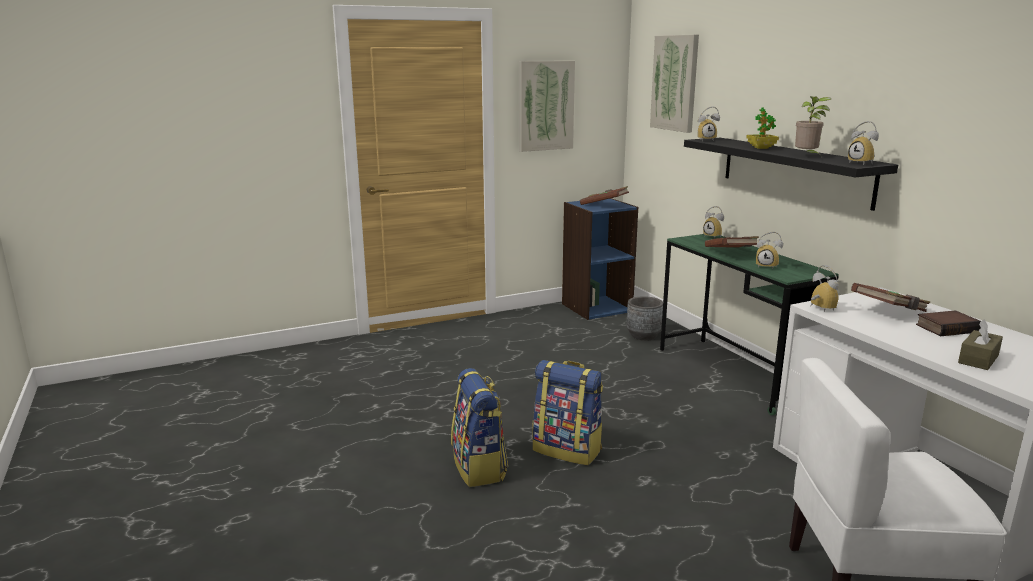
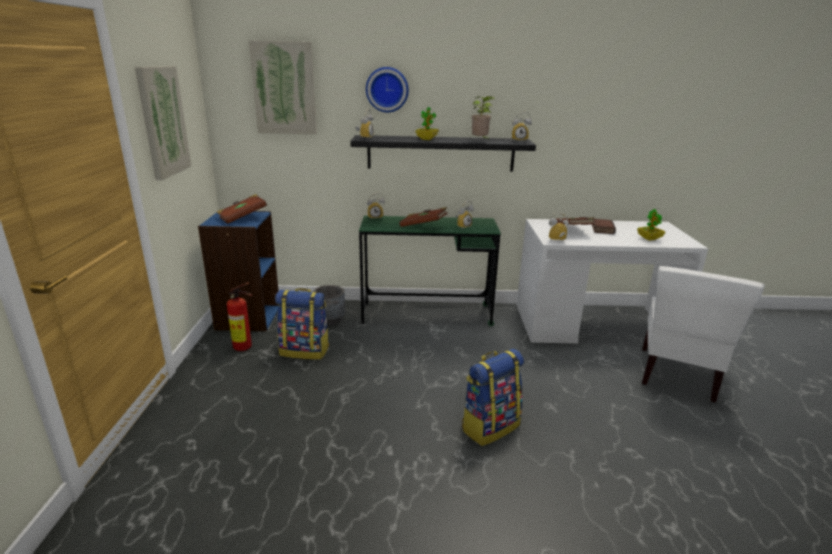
camera: 65 degrees left, 5 degrees up
backpack [451,368,508,487] -> backpack moved to [275,288,329,360]
brown tissue box [958,319,1003,370] -> potted plant [637,209,665,241]
none -> fire extinguisher [227,282,252,351]
none -> wall clock [366,67,409,112]

